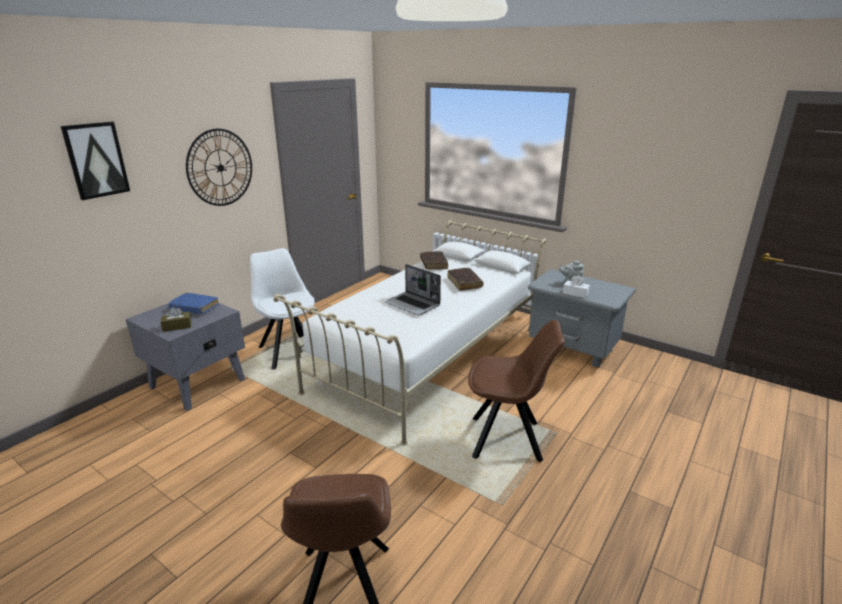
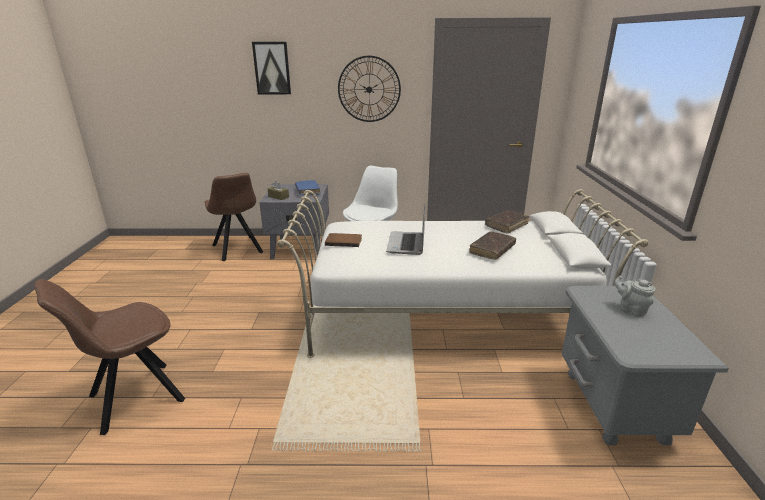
camera: 55 degrees right, 0 degrees up
brown chair [468,320,565,462] -> brown chair moved to [205,173,263,261]
white tissue box [563,275,590,298] -> none
none -> brown book [325,233,362,247]

